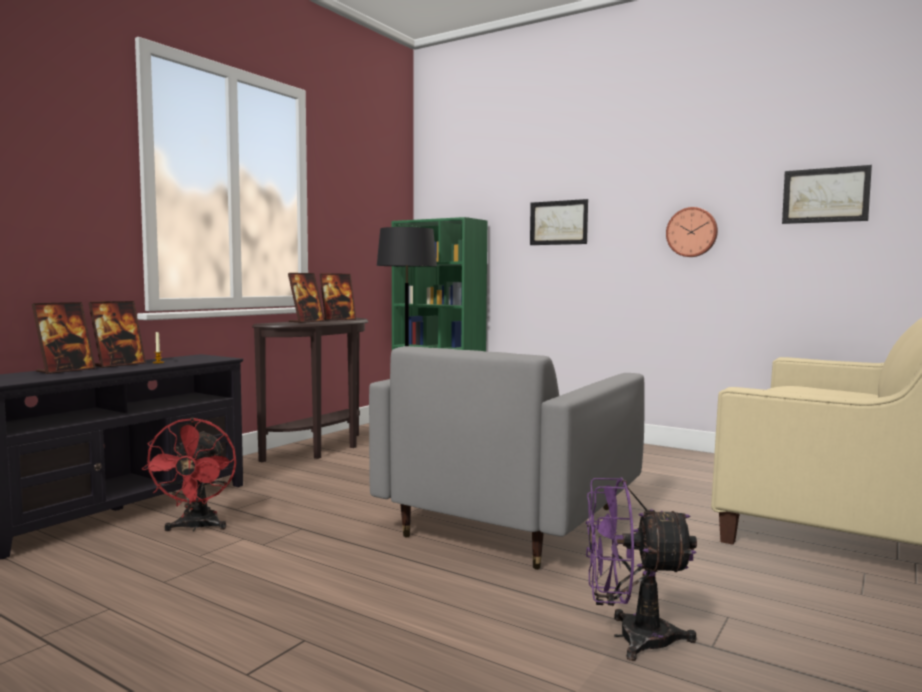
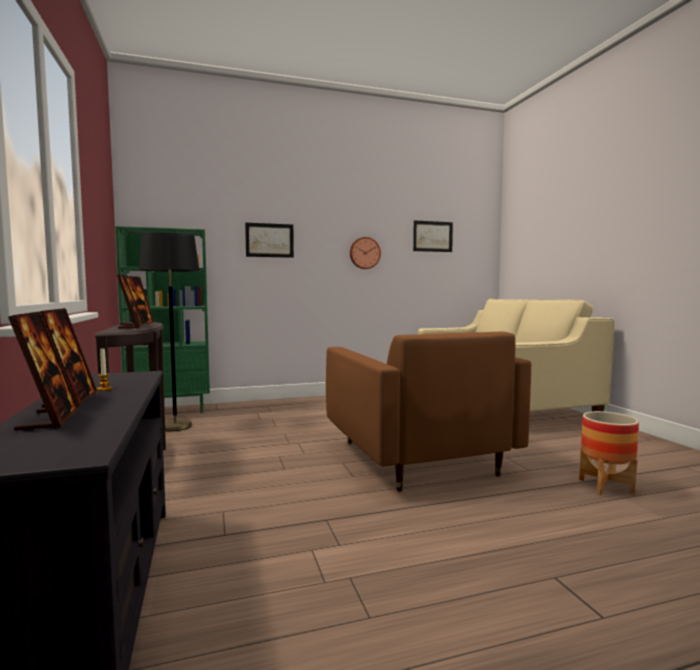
camera: 50 degrees left, 0 degrees up
red fan [142,418,237,532] -> none
grey armchair [369,346,645,570] -> brown armchair [326,332,531,492]
purple fan [586,478,697,661] -> planter [579,411,639,495]

